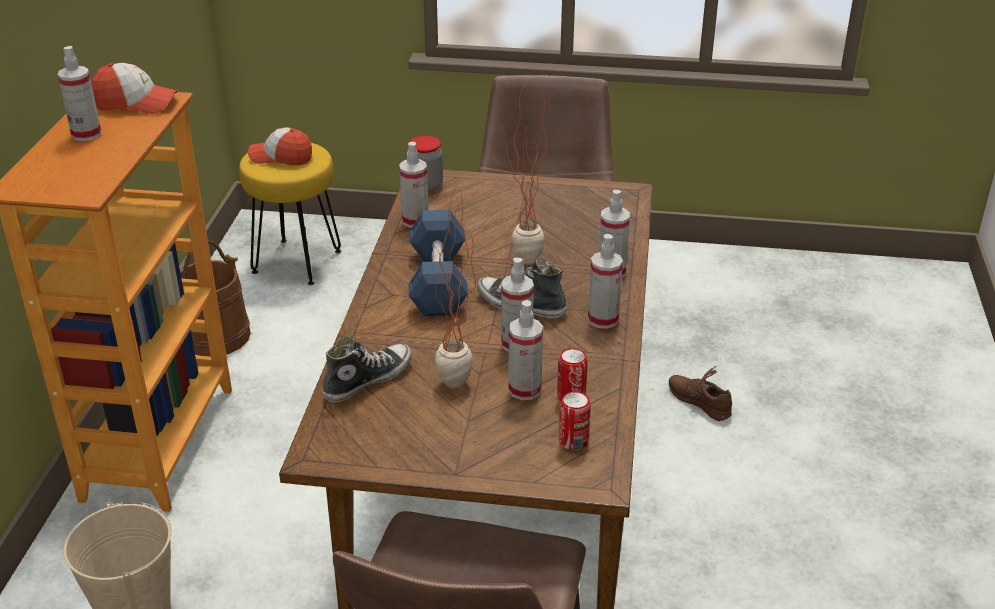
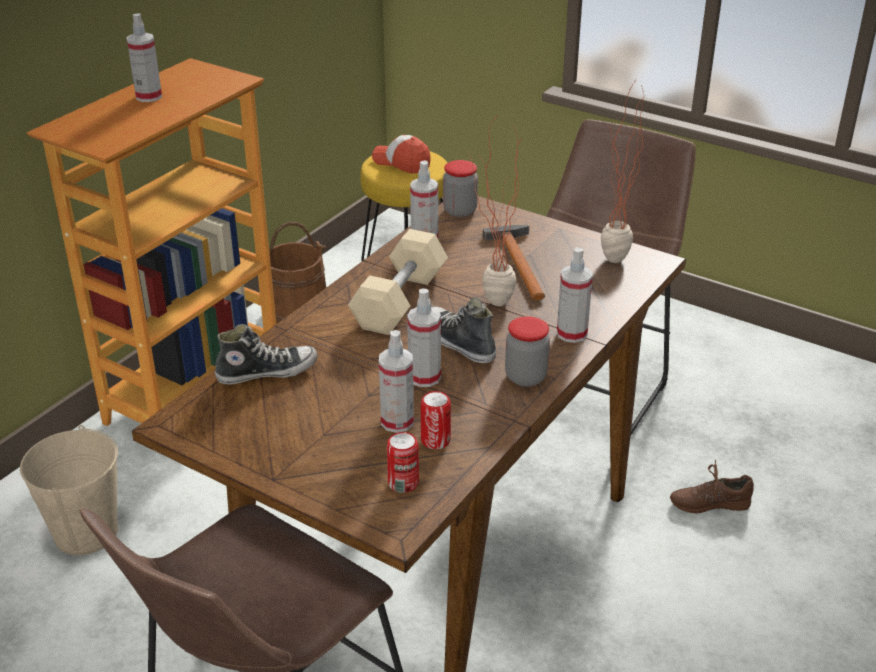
camera: 25 degrees right, 0 degrees up
cap [92,63,177,114] -> none
blue dumbbell [409,210,468,316] -> beige dumbbell [348,229,448,335]
potted plant [431,188,476,388] -> potted plant moved to [601,83,646,263]
spray bottle [588,234,623,329] -> jar [505,316,550,387]
brown shoe [669,366,732,421] -> brown shoe turned 75 degrees counterclockwise [670,460,754,513]
none -> hammer [483,225,545,301]

